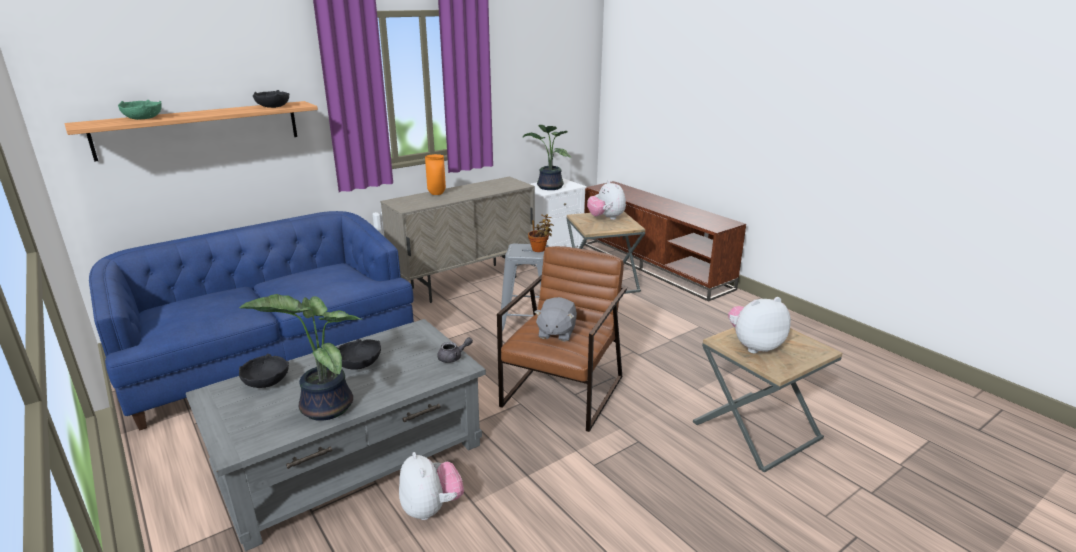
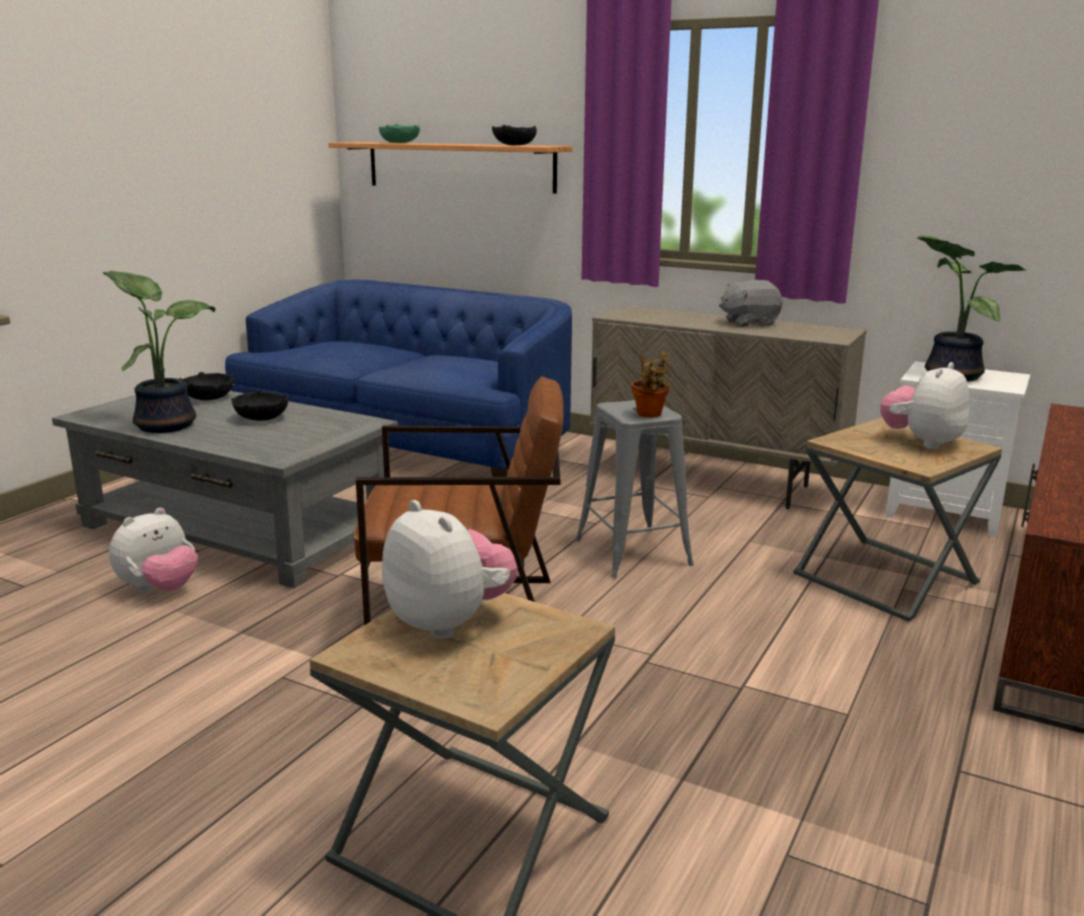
camera: 65 degrees right, 5 degrees down
orange vase [425,154,446,195] -> none
grey teapot [437,337,473,363] -> none
grey plush toy [534,297,577,341] -> grey plush toy moved to [719,280,783,327]

